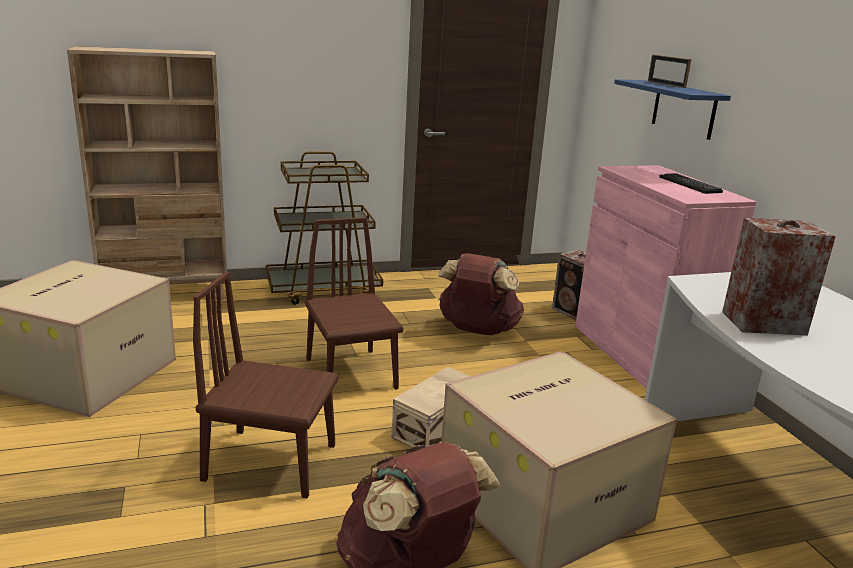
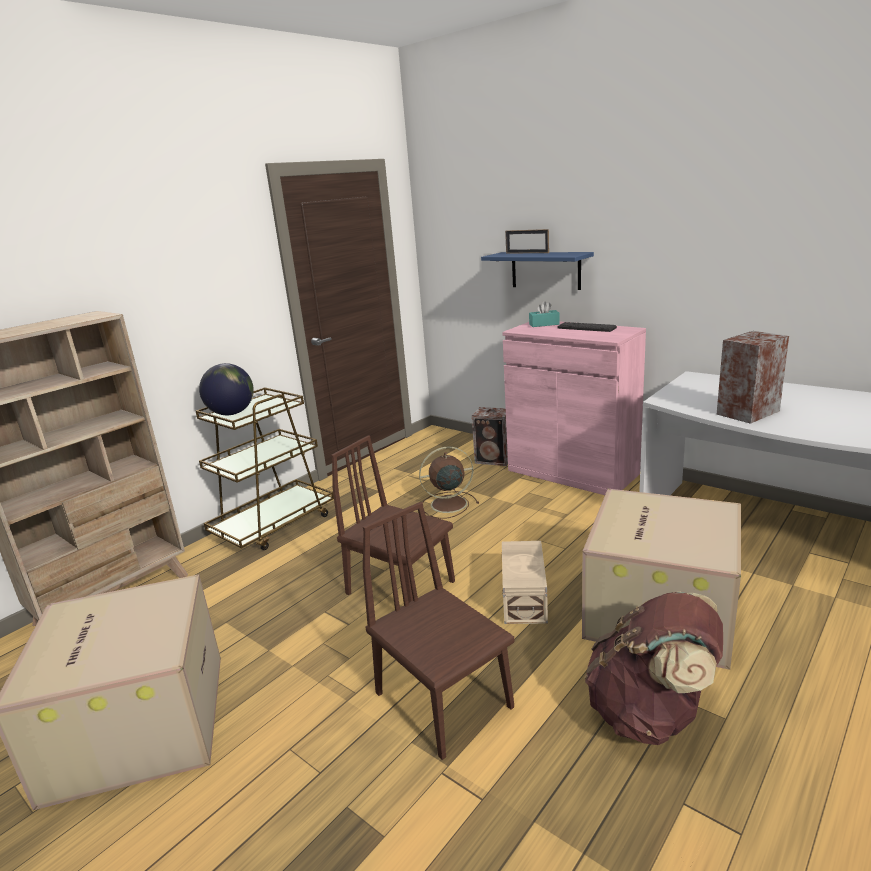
camera: 30 degrees left, 0 degrees up
brown chair [193,271,339,498] -> brown chair turned 75 degrees clockwise [363,502,514,760]
brown backpack [438,253,524,335] -> brown fan [419,447,479,519]
none -> globe [199,363,254,415]
none -> turquoise tissue box [529,301,560,327]

